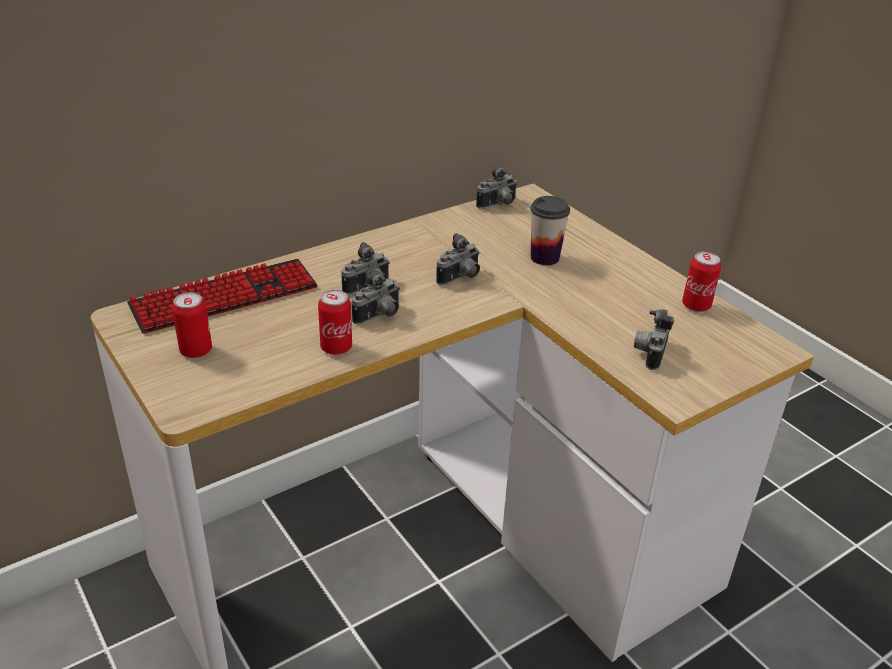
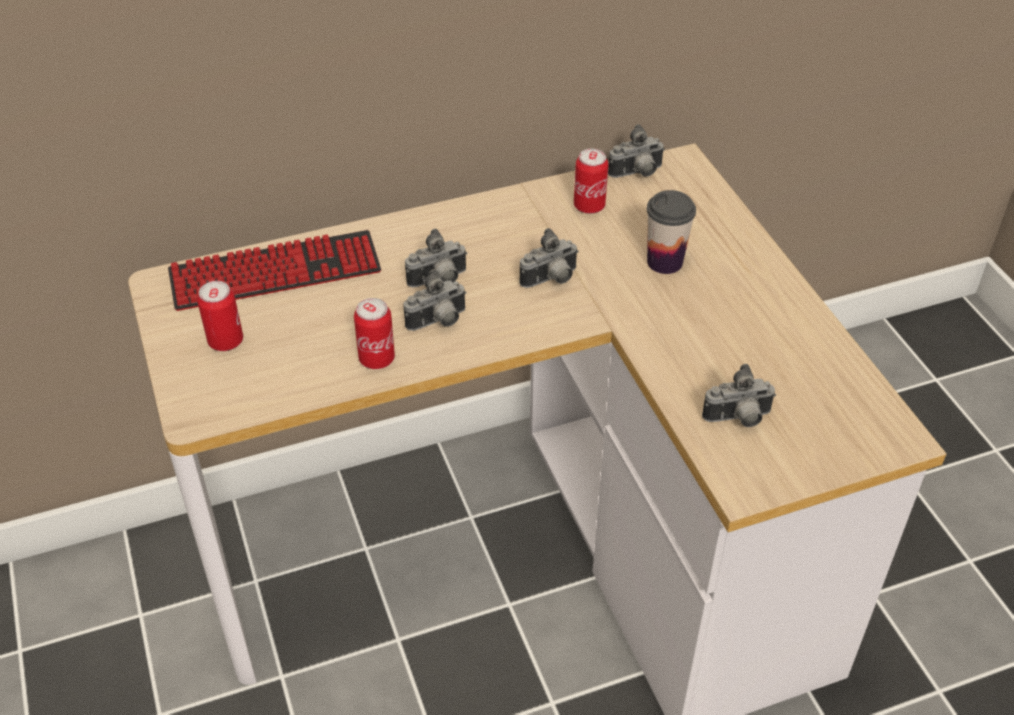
camera: 15 degrees right, 10 degrees up
camera [634,309,674,370] -> camera turned 135 degrees counterclockwise [702,364,776,427]
can [682,251,721,312] -> can moved to [574,148,608,214]

